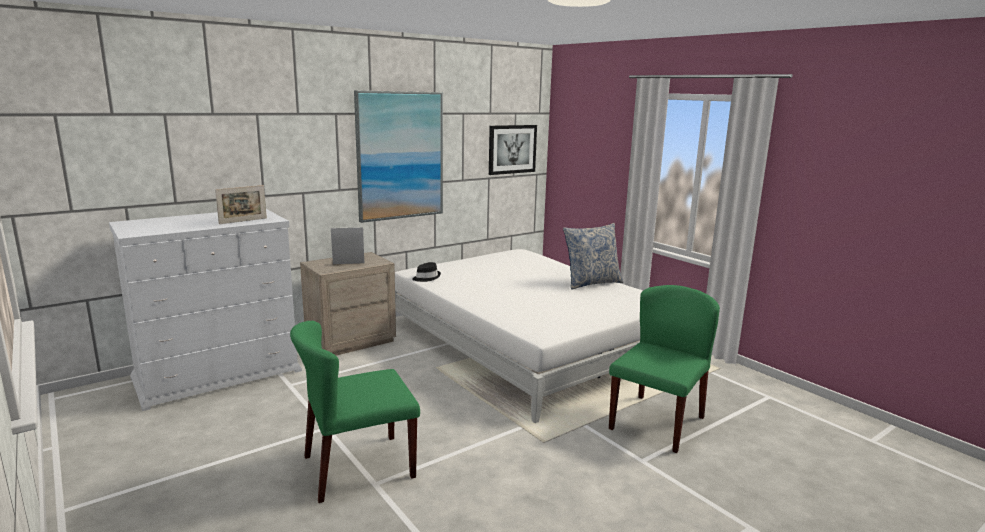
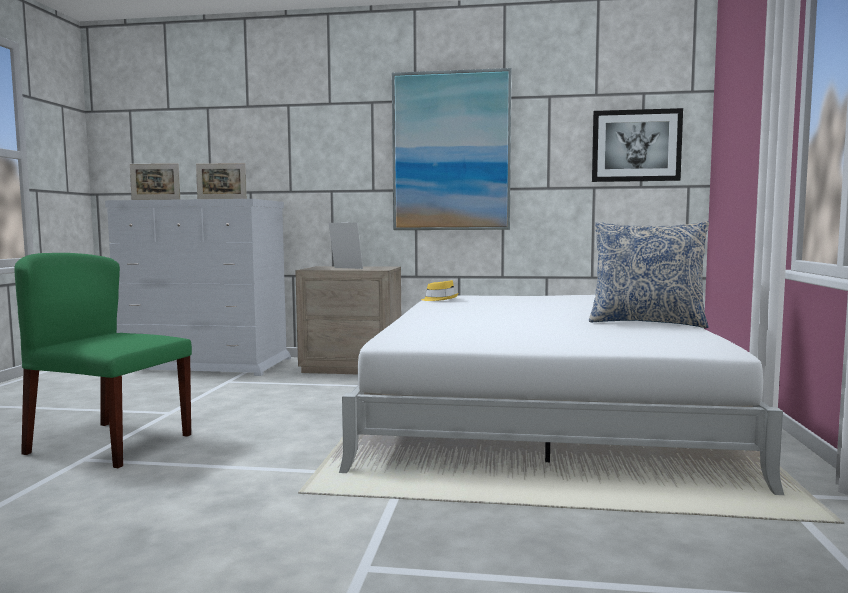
camera: 45 degrees right, 10 degrees down
black hat [412,262,441,282] -> yellow hat [421,280,458,301]
green chair [609,285,720,453] -> none
none -> picture frame [130,163,180,200]

